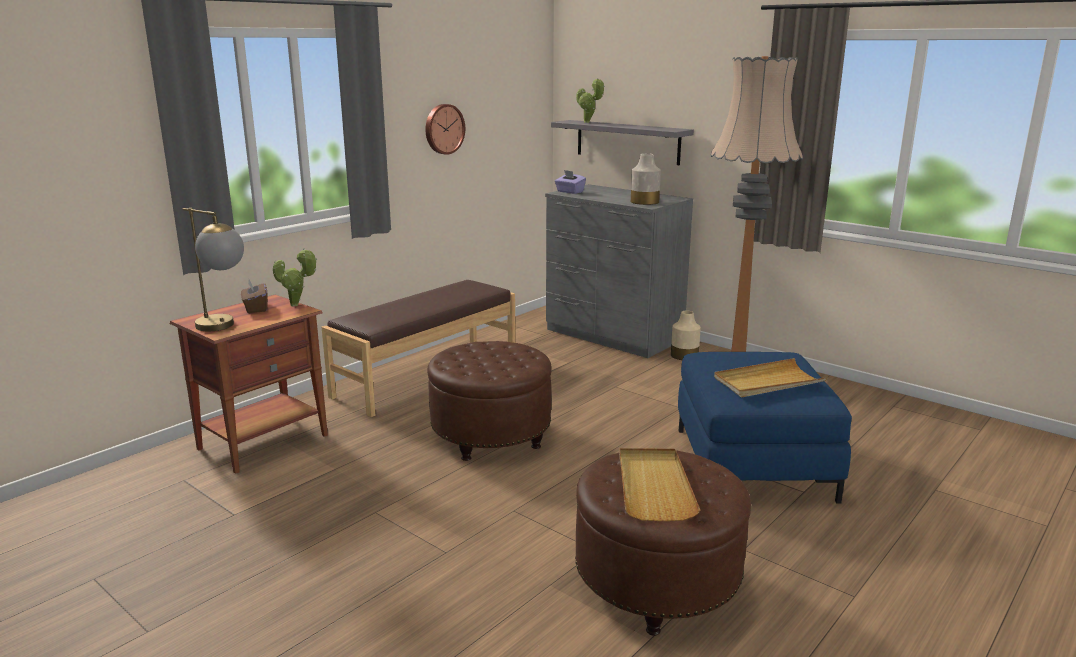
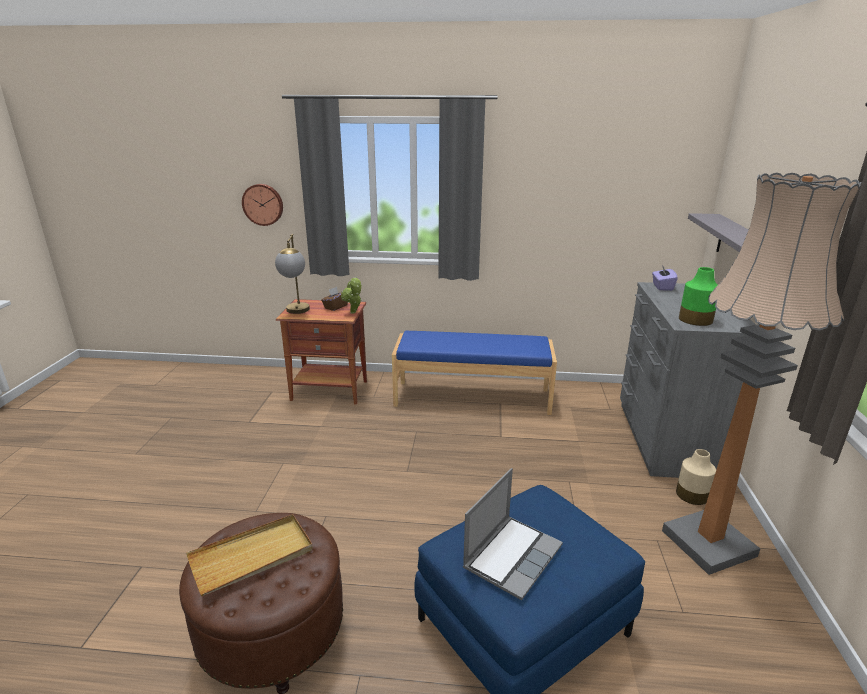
camera: 55 degrees right, 5 degrees up
brown bench [322,280,516,417] -> blue bench [392,331,557,415]
wall clock [426,104,465,155] -> wall clock moved to [242,184,283,226]
brown ottoman [428,341,552,461] -> none
potted plant [576,78,605,123] -> none
beige vase [631,153,661,205] -> green vase [679,267,718,326]
beige tray [714,358,828,397] -> laptop [463,468,563,600]

